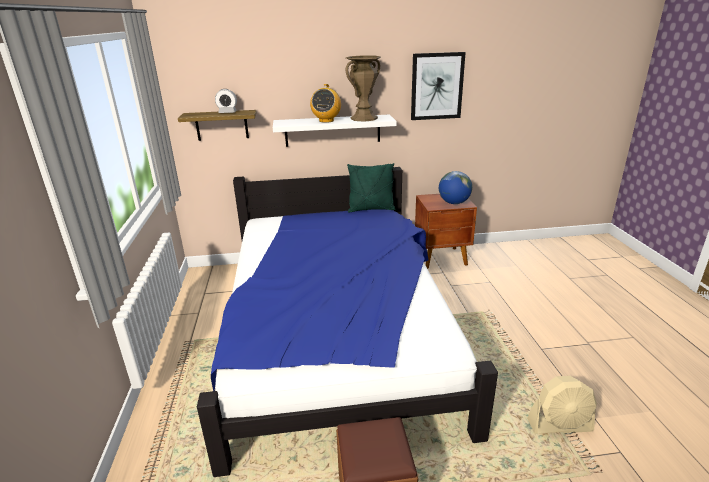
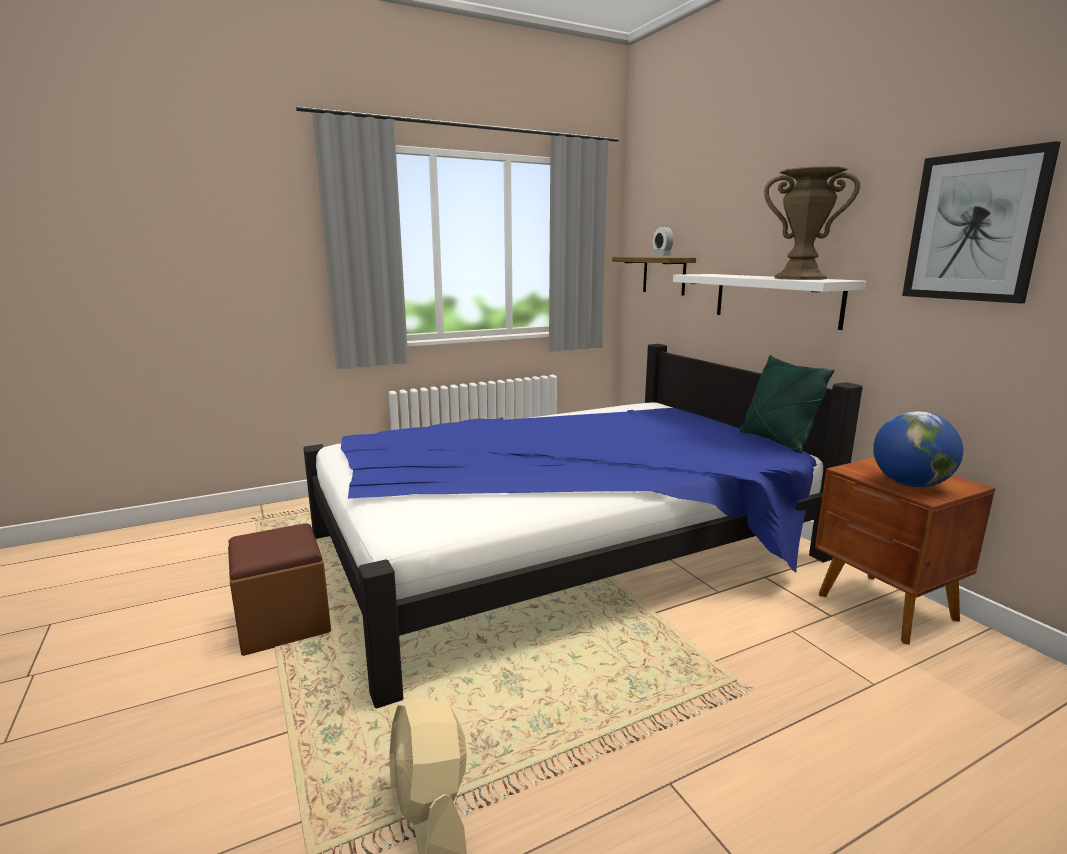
camera: 70 degrees right, 10 degrees down
radio [310,84,341,123] -> none

